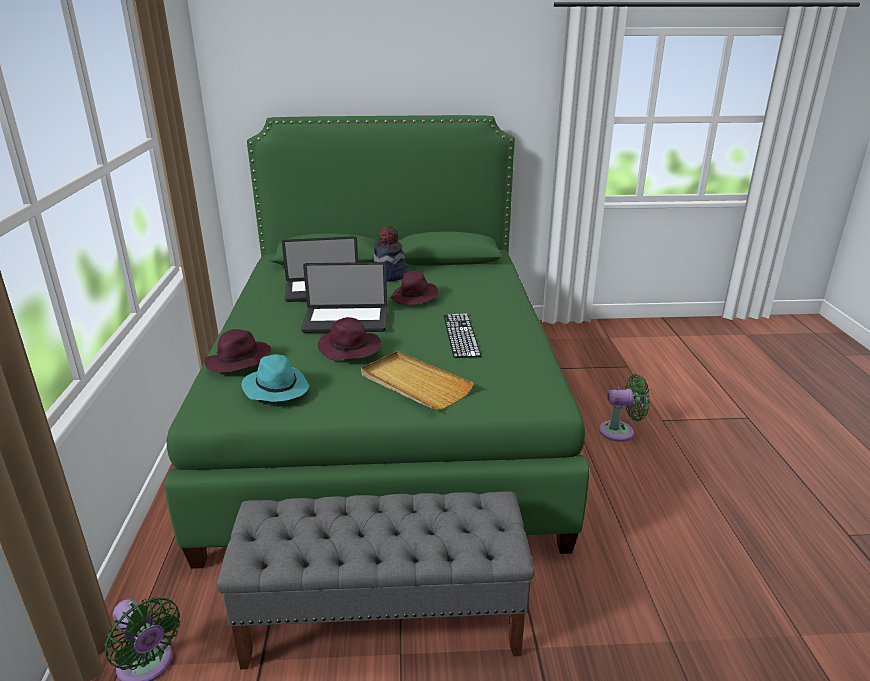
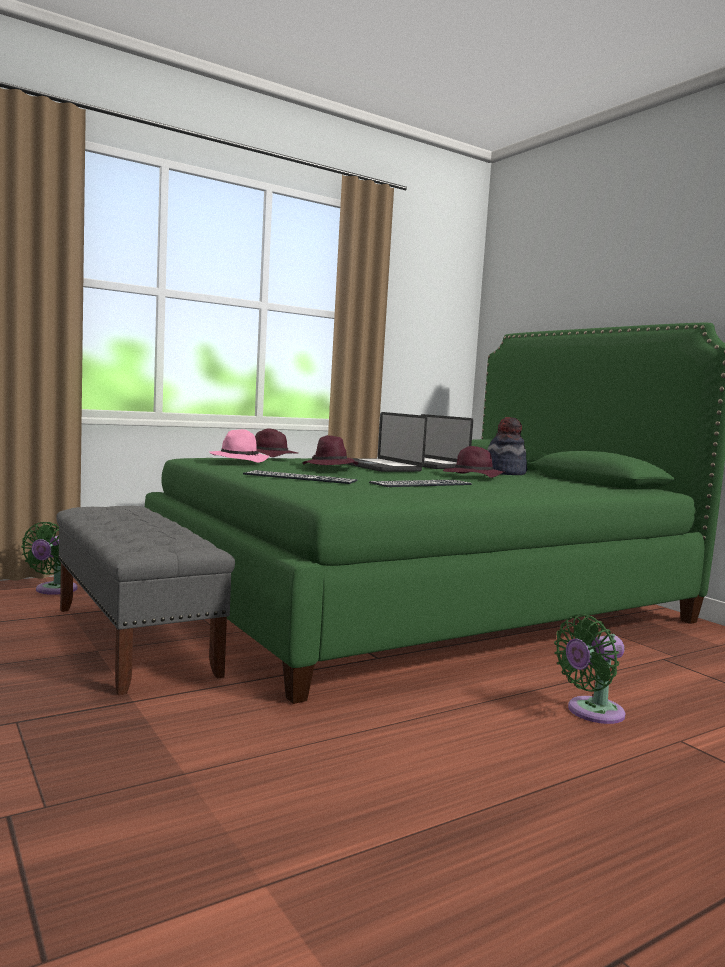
camera: 60 degrees right, 20 degrees down
turquoise hat [242,354,310,402] -> pink hat [209,429,269,463]
beige tray [361,351,474,410] -> keyboard [243,470,358,484]
green fan [599,374,650,442] -> green fan turned 90 degrees clockwise [554,614,626,724]

